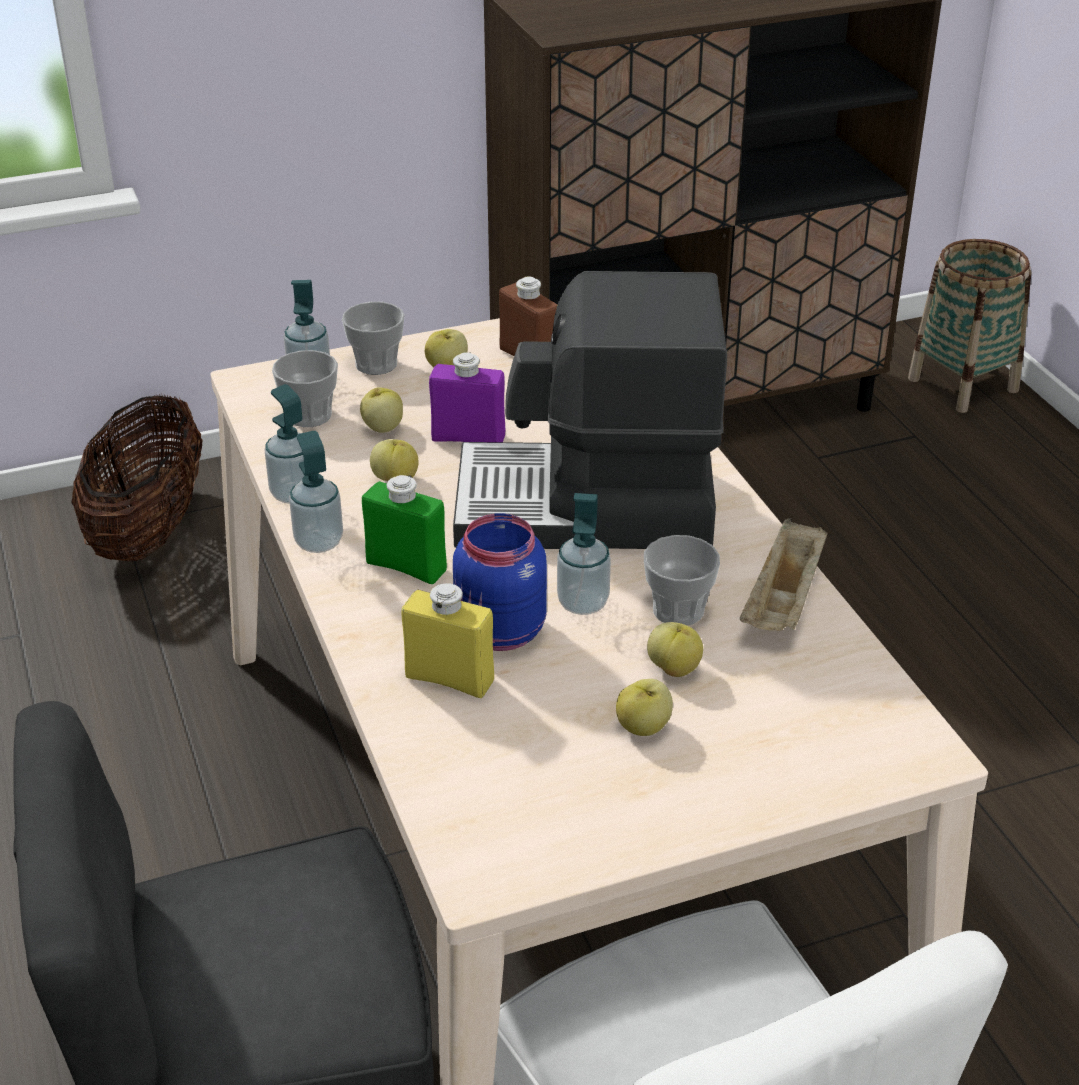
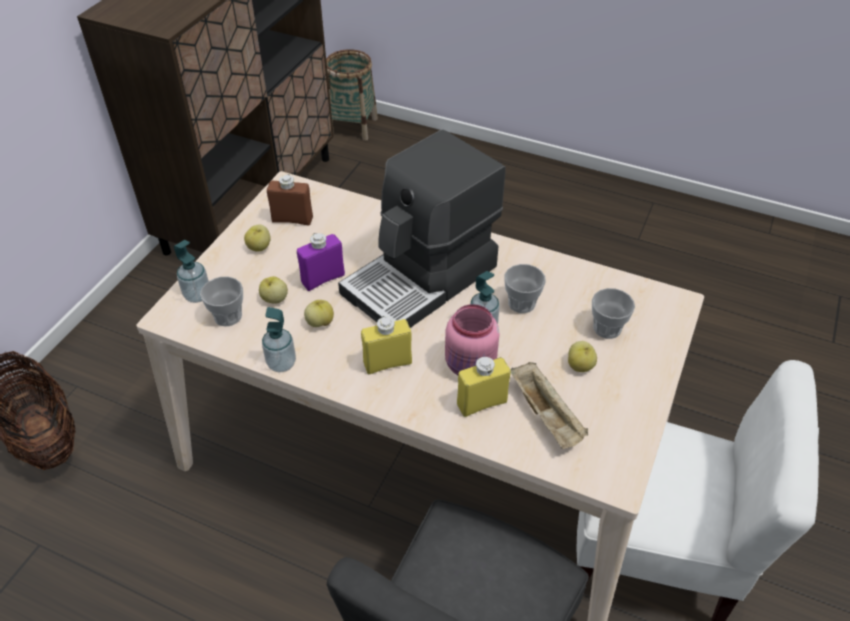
camera: 45 degrees left, 10 degrees up
soap dispenser [289,431,343,553] -> none
cup [342,302,405,375] -> cup moved to [592,288,635,339]
green bottle [362,475,447,584] -> yellow bottle [361,316,412,374]
blue jar [453,513,547,651] -> pink jar [445,304,499,375]
apple [647,622,703,677] -> none
beige tray [740,518,828,631] -> beige tray moved to [511,362,588,449]

